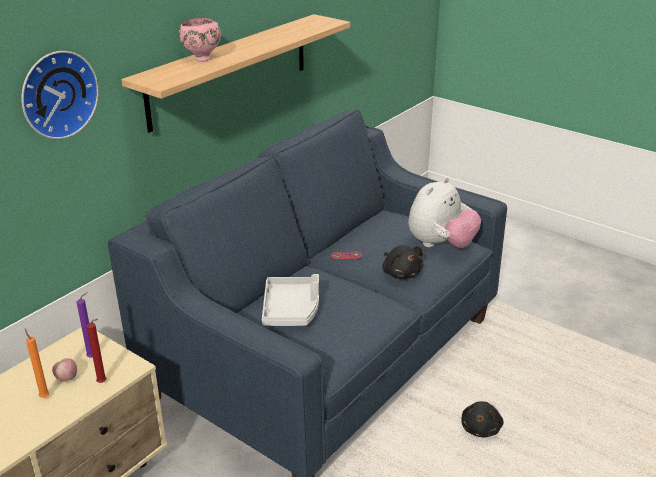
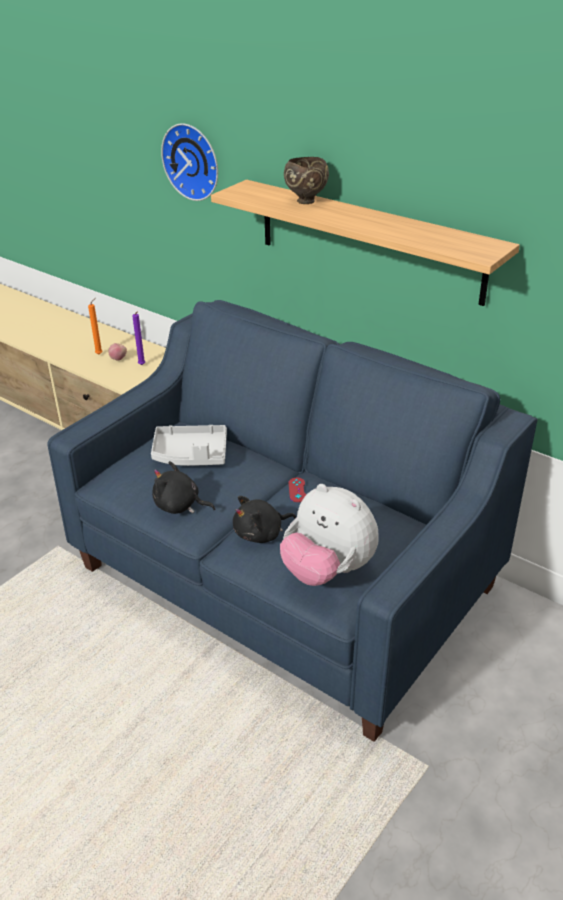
camera: 90 degrees right, 5 degrees up
red candle [87,319,107,383] -> none
pink bowl [179,18,221,62] -> brown bowl [284,157,329,204]
black plush toy [461,401,503,437] -> black plush toy moved to [152,461,215,514]

